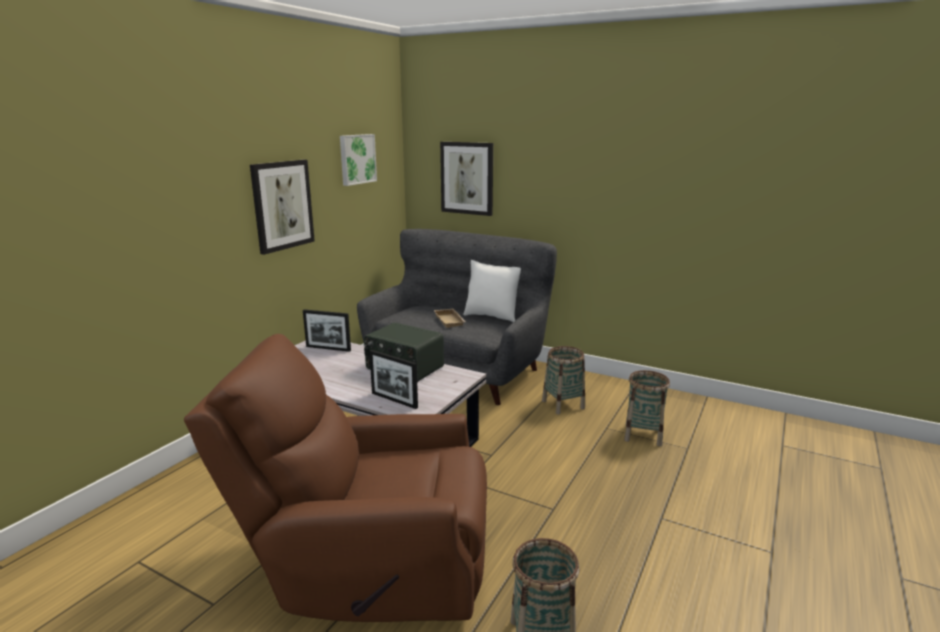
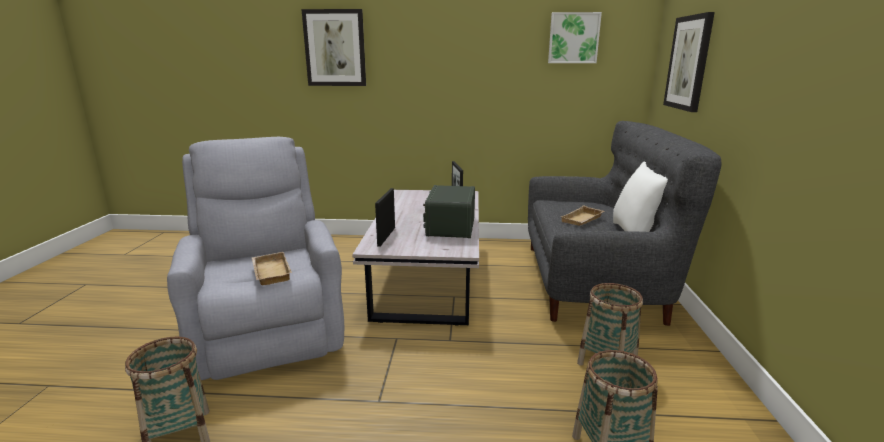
camera: 65 degrees right, 0 degrees up
brown armchair [184,334,487,622] -> grey armchair [167,137,344,380]
picture [250,160,315,255] -> picture moved to [301,9,366,86]
none -> beige tray [252,252,292,285]

